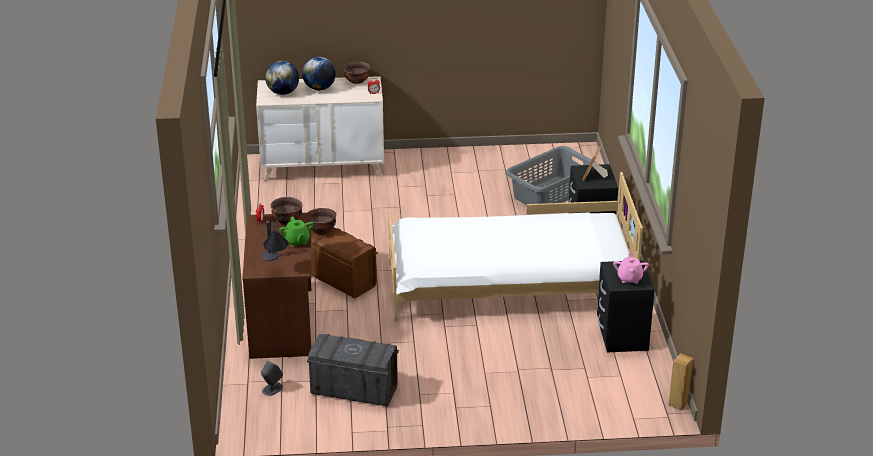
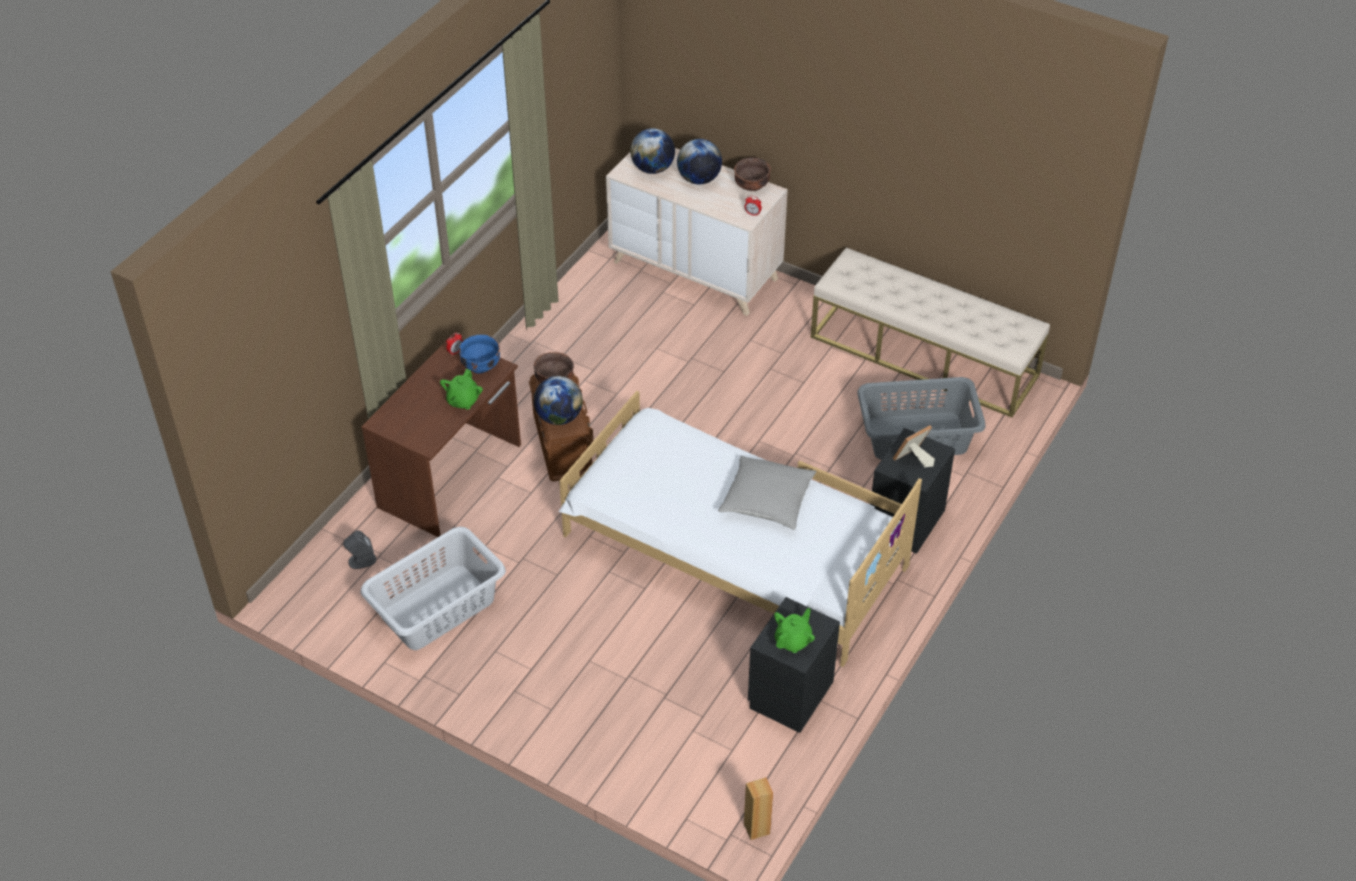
camera: 35 degrees right, 15 degrees up
table lamp [261,219,289,261] -> none
brown bowl [271,197,302,225] -> blue bowl [459,335,500,373]
grey storage box [307,333,399,407] -> grey laundry basket [361,527,506,650]
pink teapot [613,253,649,284] -> green teapot [774,608,815,653]
none -> globe [534,376,583,425]
none -> grey pillow [718,456,817,530]
none -> beige bench [811,248,1050,418]

